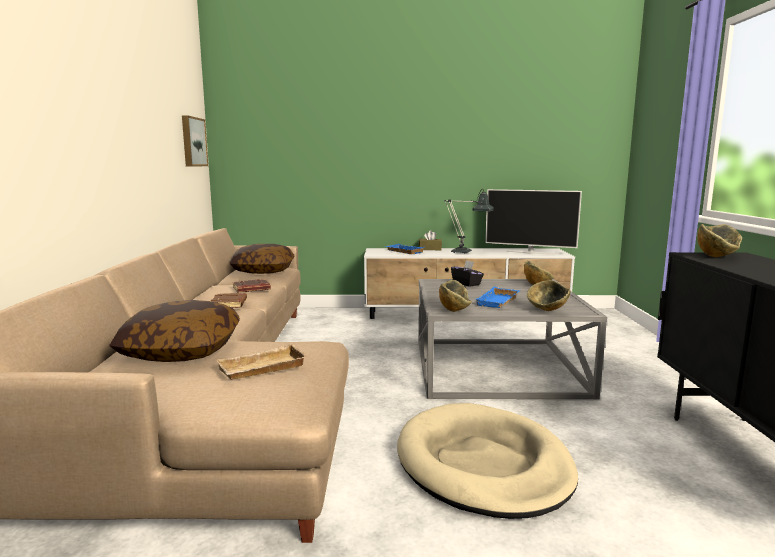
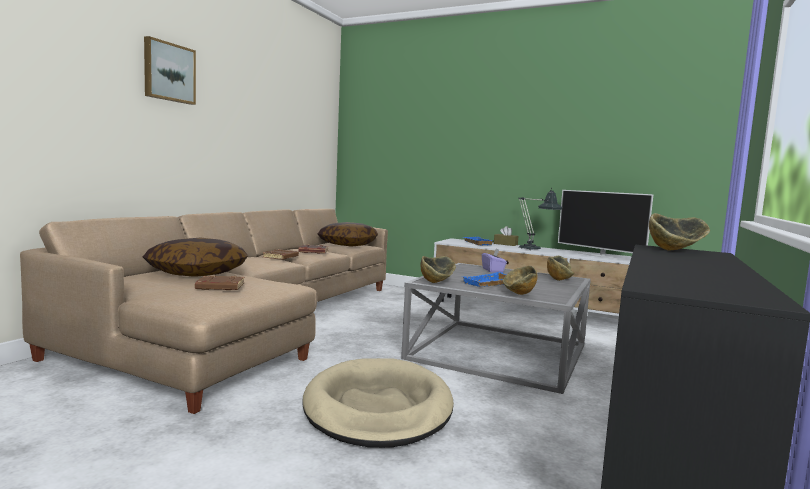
camera: 25 degrees right, 5 degrees down
picture [182,115,208,167] -> picture moved to [144,36,196,105]
beige tray [216,343,307,380] -> brown book [195,275,244,290]
black tissue box [451,260,484,287] -> purple tissue box [482,249,507,273]

